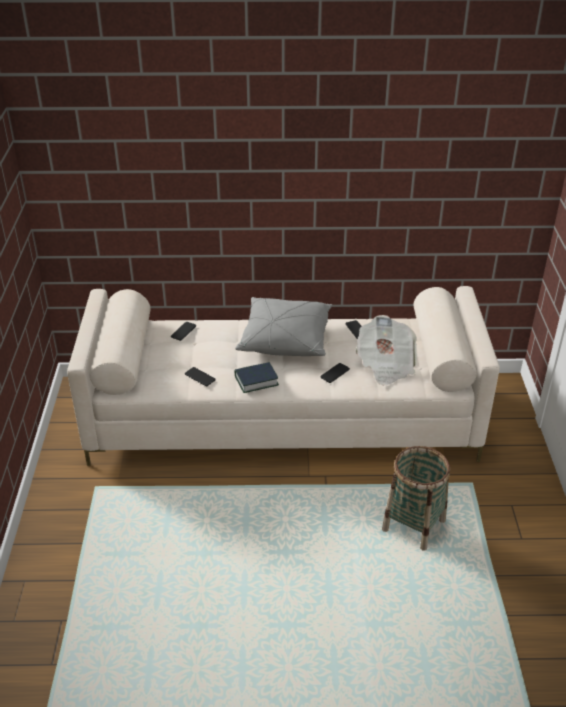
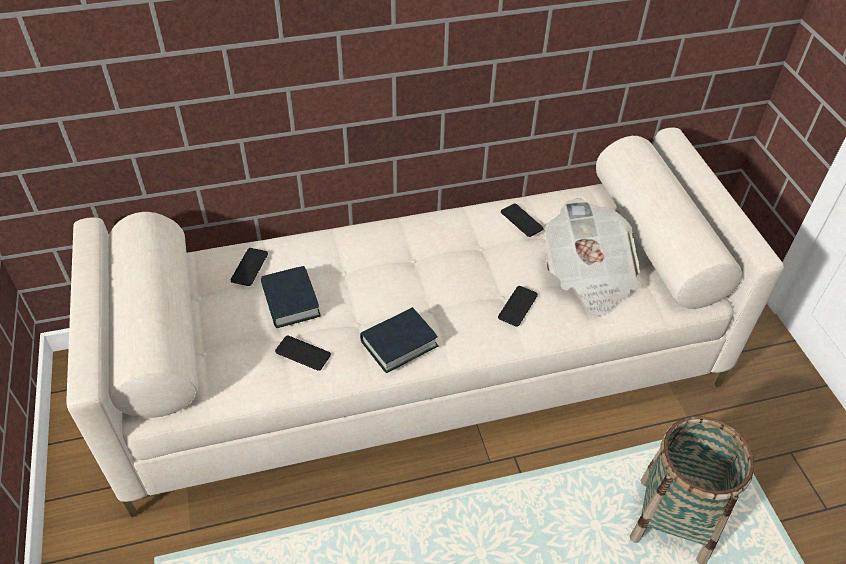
camera: 15 degrees left, 10 degrees up
grey pillow [235,297,332,356] -> none
none -> book [261,266,321,328]

